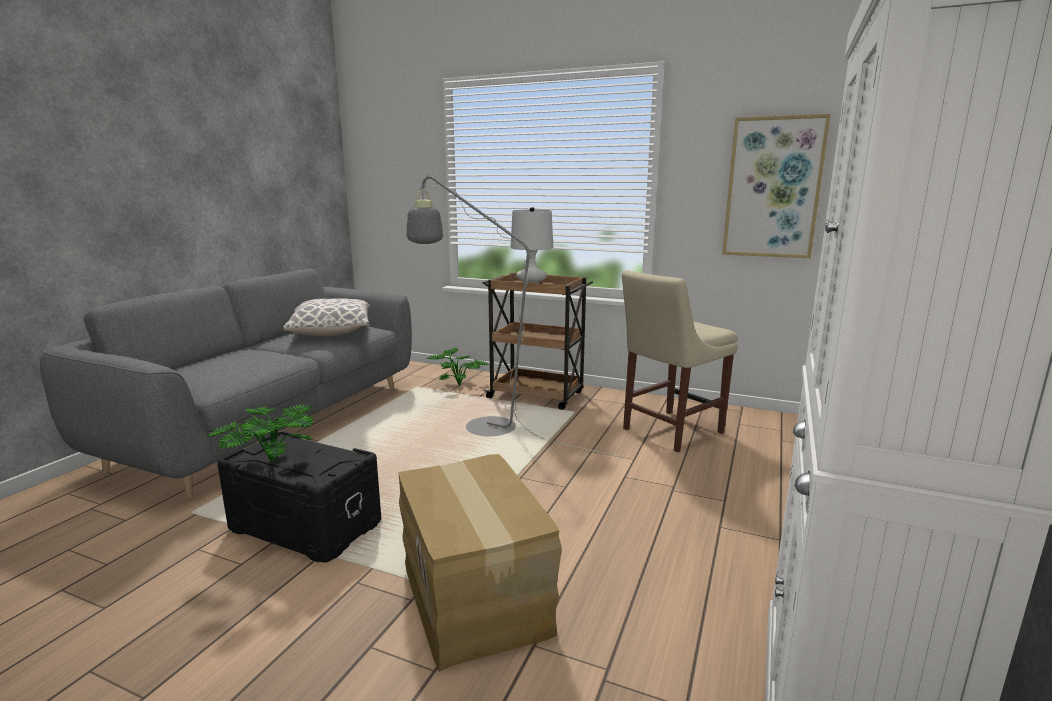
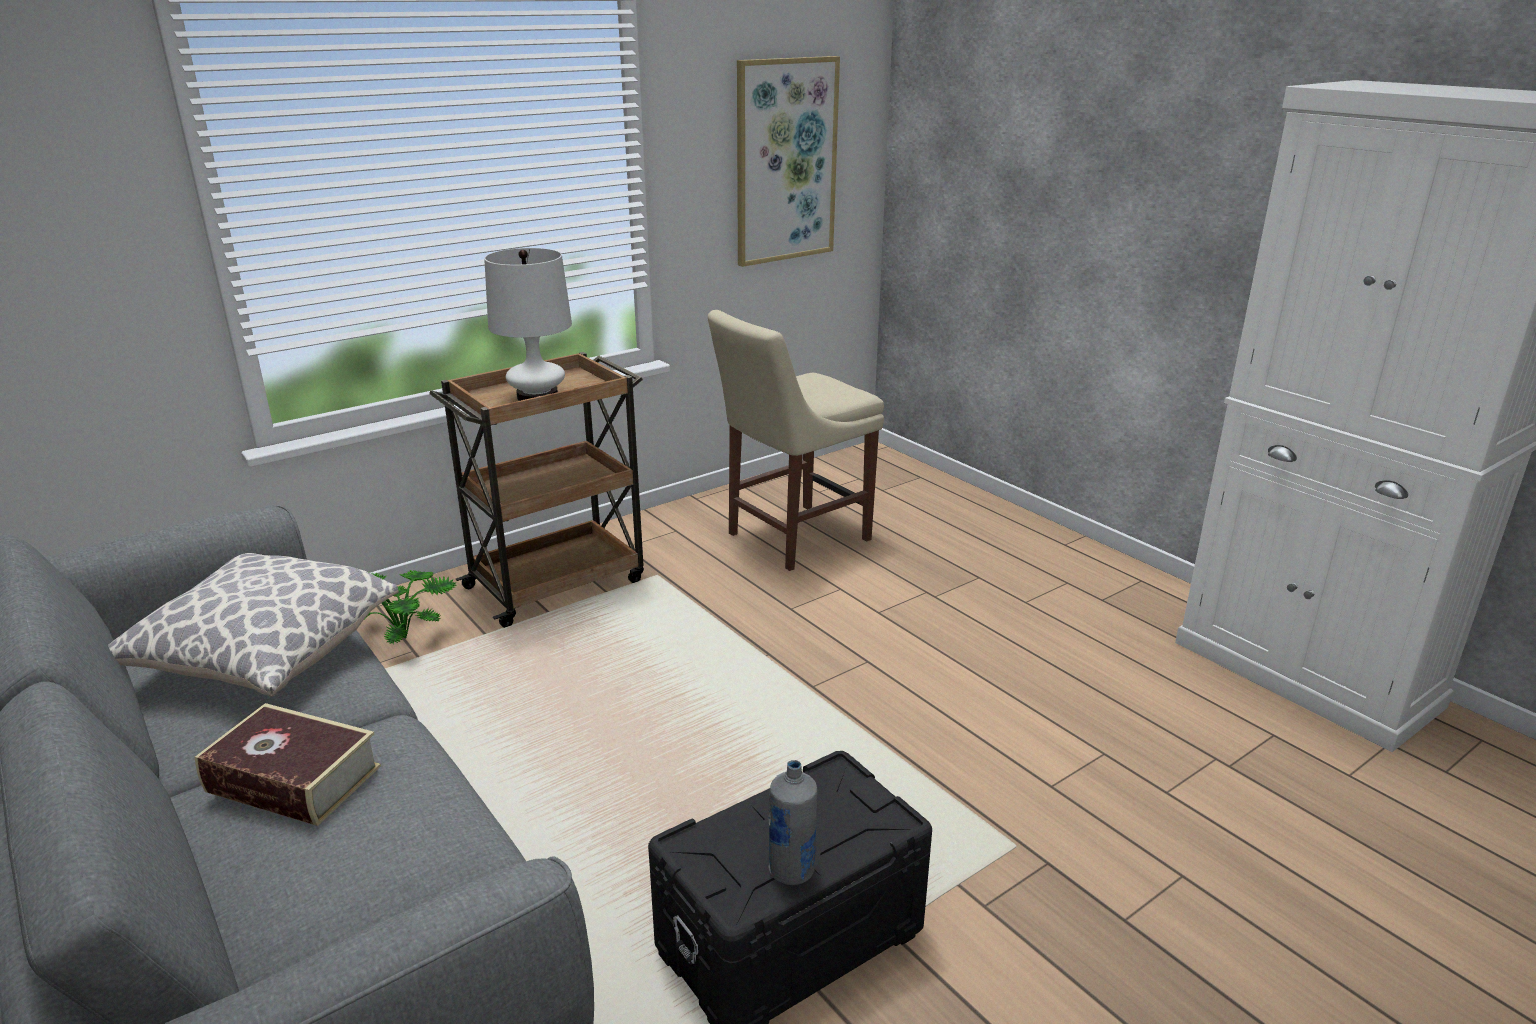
camera: 60 degrees left, 10 degrees up
potted plant [206,404,314,462] -> grey bottle [768,760,817,885]
cardboard box [399,454,562,672] -> none
grey floor lamp [407,174,622,458] -> none
beige chair [622,270,738,452] -> beige chair turned 60 degrees clockwise [708,310,884,571]
none -> book [195,703,381,826]

